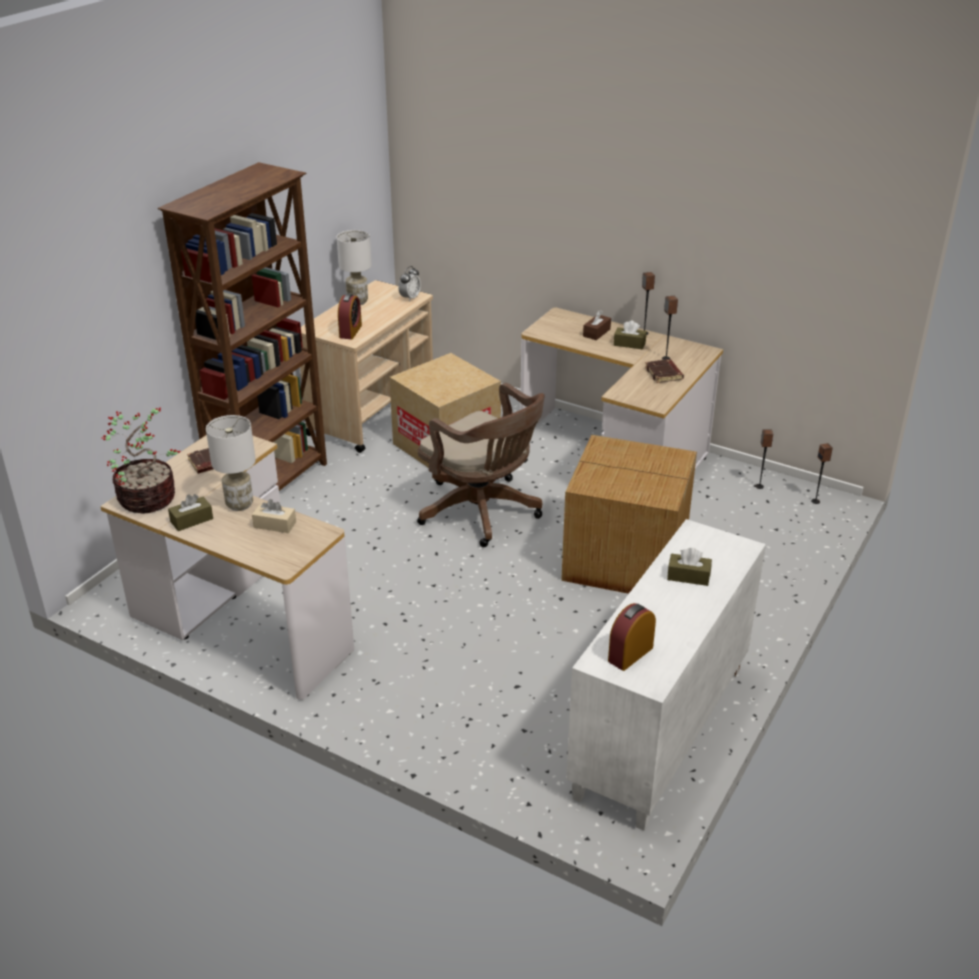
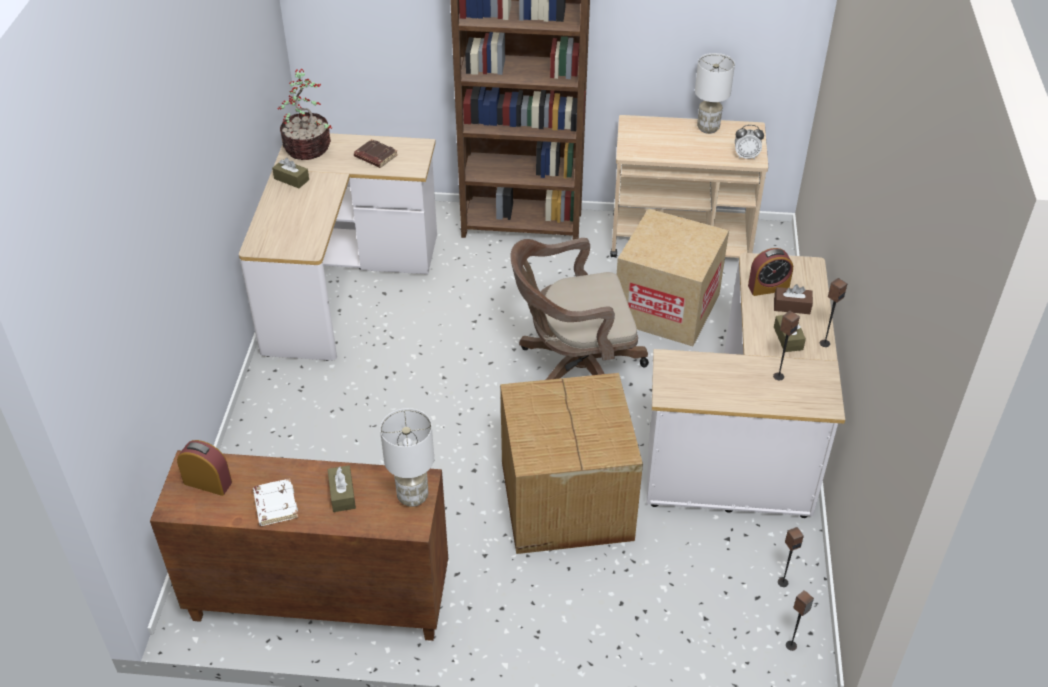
camera: 65 degrees right, 10 degrees up
white table lamp [206,415,256,511] -> white table lamp moved to [380,408,434,507]
beige tissue box [252,499,296,533] -> none
alarm clock [338,294,362,339] -> alarm clock moved to [748,248,793,296]
brown office chair [417,383,545,547] -> brown office chair turned 60 degrees clockwise [510,238,649,380]
white cabinet [566,519,766,831] -> brown cabinet [150,450,448,641]
brown book [645,359,684,383] -> none
none -> white book [253,478,298,526]

